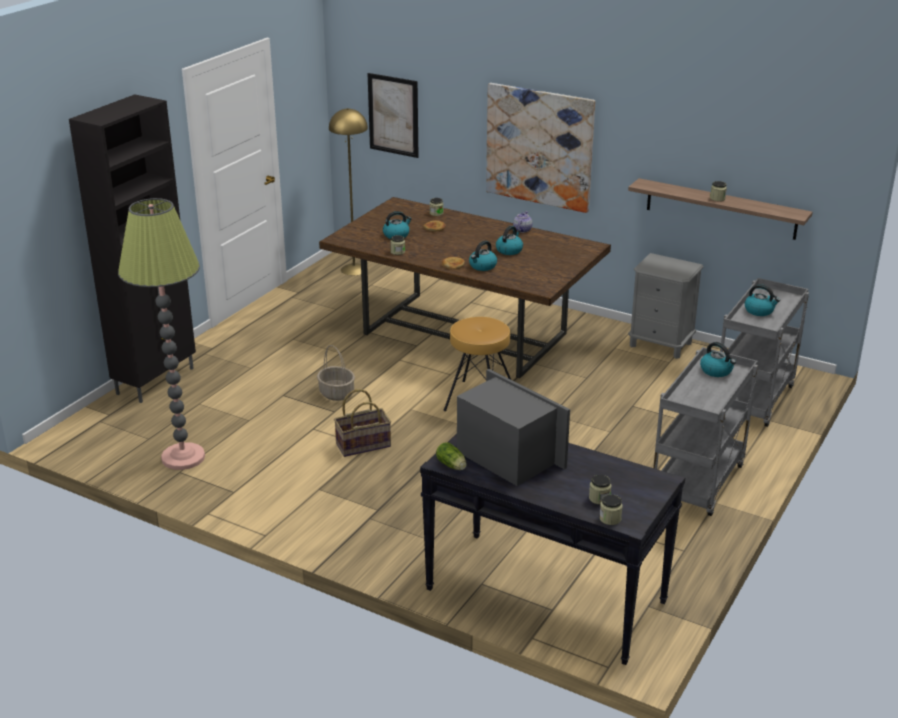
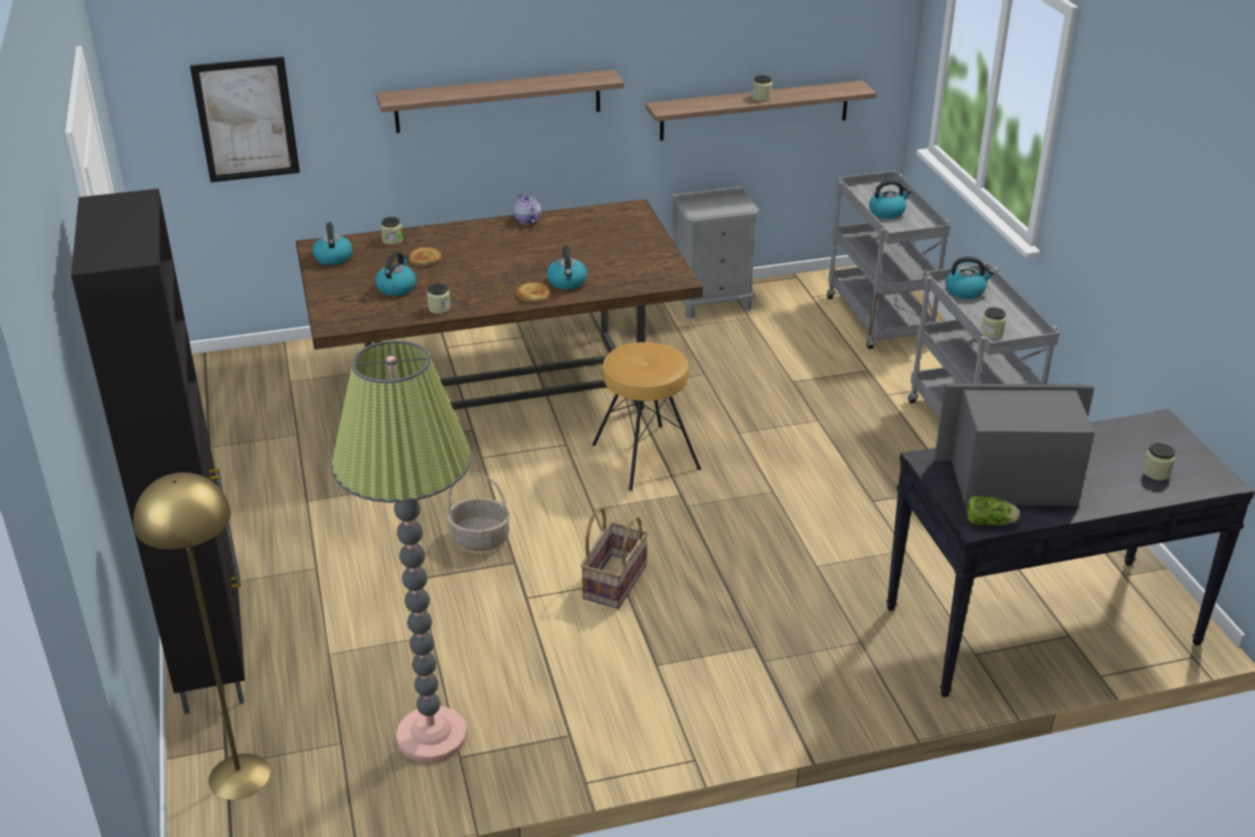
camera: 45 degrees left, 5 degrees up
yellow floor lamp [329,108,368,275] -> yellow floor lamp moved to [133,472,270,800]
picture [486,83,595,213] -> shelf [376,69,624,133]
kettle [496,226,523,255] -> kettle moved to [312,222,352,265]
jar [599,494,623,525] -> jar moved to [981,307,1006,338]

